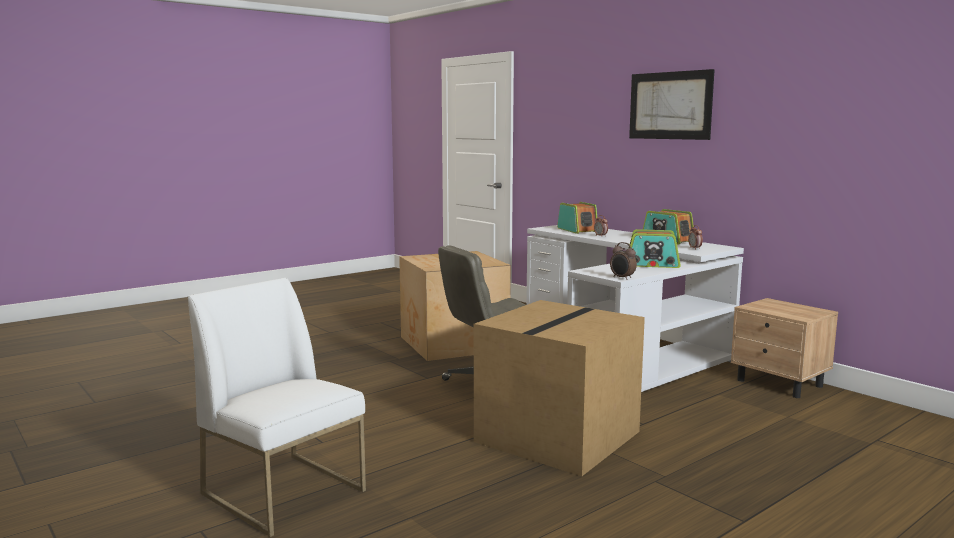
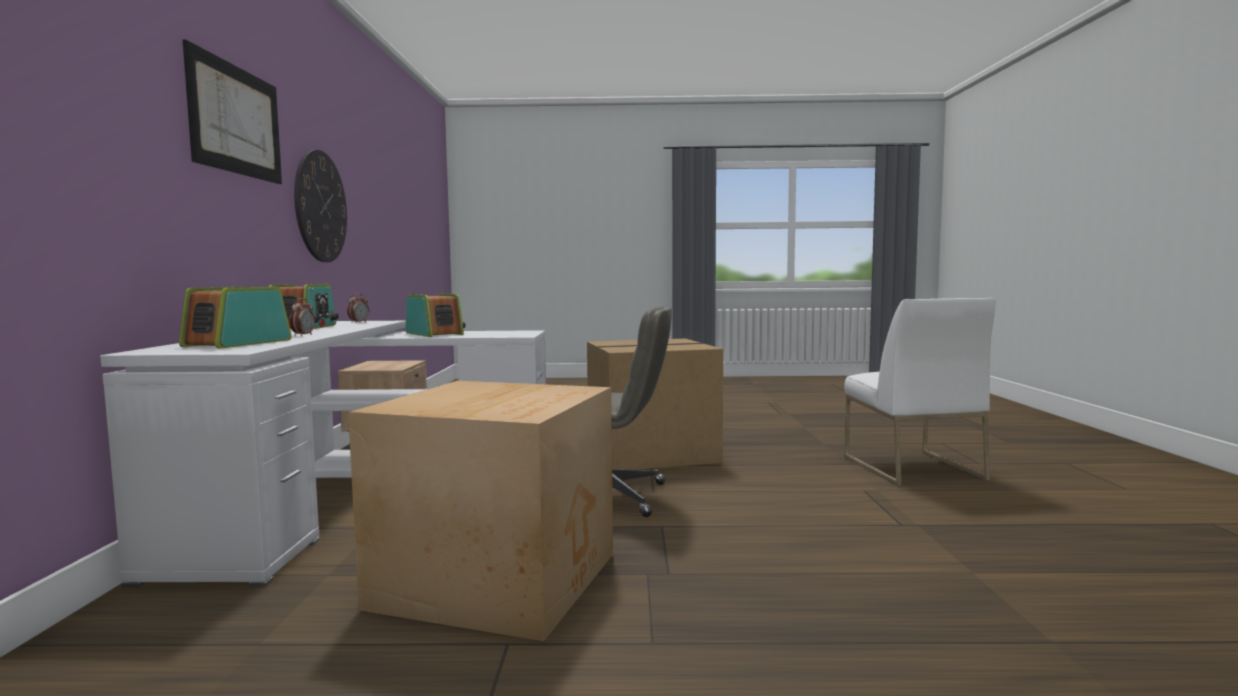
camera: 140 degrees left, 5 degrees down
alarm clock [610,242,637,280] -> none
none -> wall clock [294,150,347,262]

